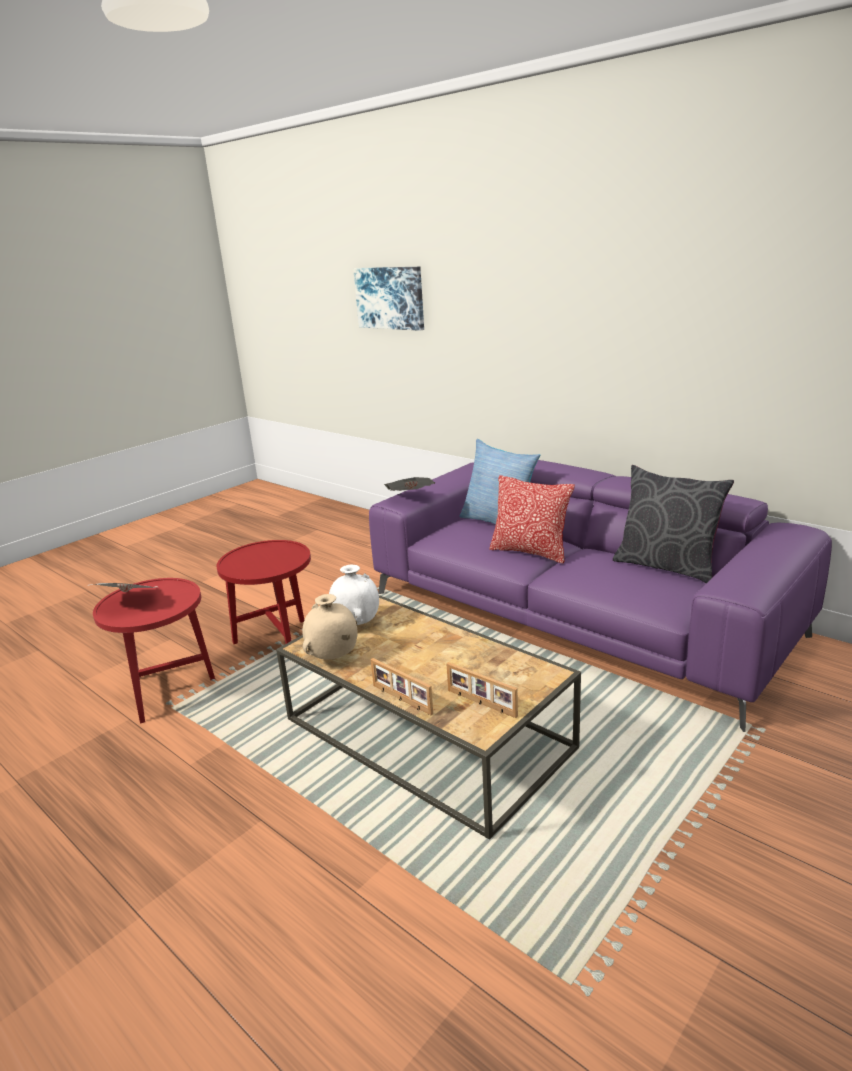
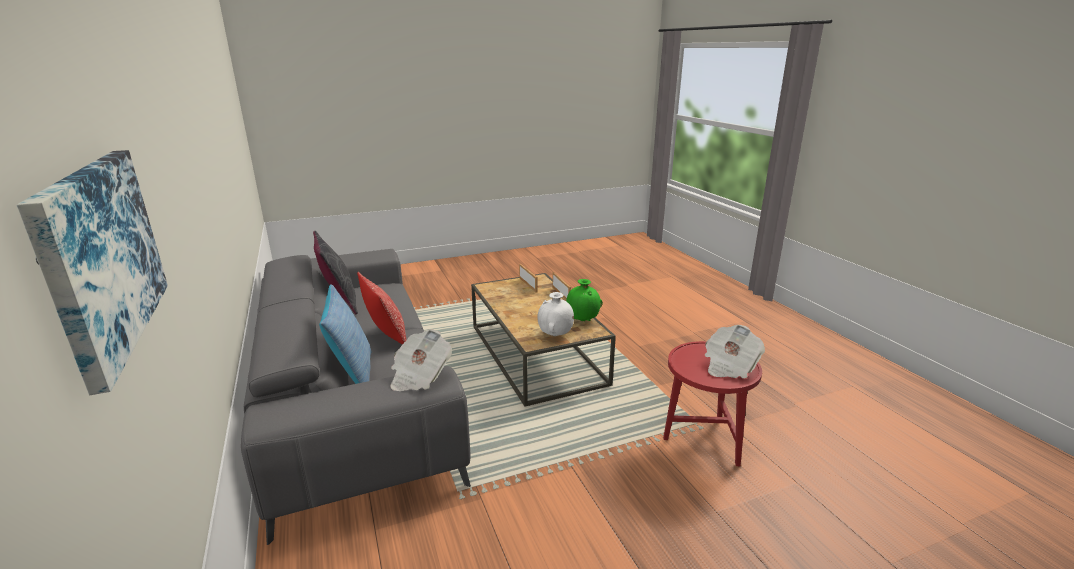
camera: 155 degrees left, 0 degrees up
red side table [216,540,311,661] -> none
beige vase [302,594,358,659] -> green vase [566,279,603,321]
purple sofa [369,460,832,732] -> grey sofa [241,249,471,545]

